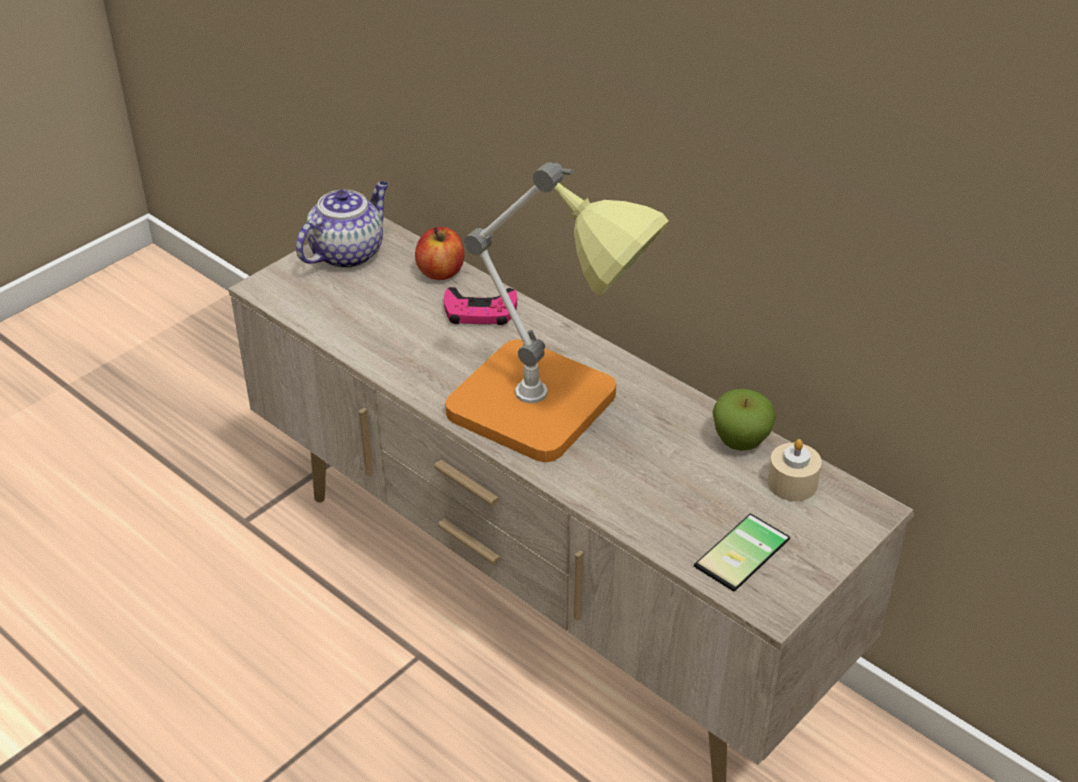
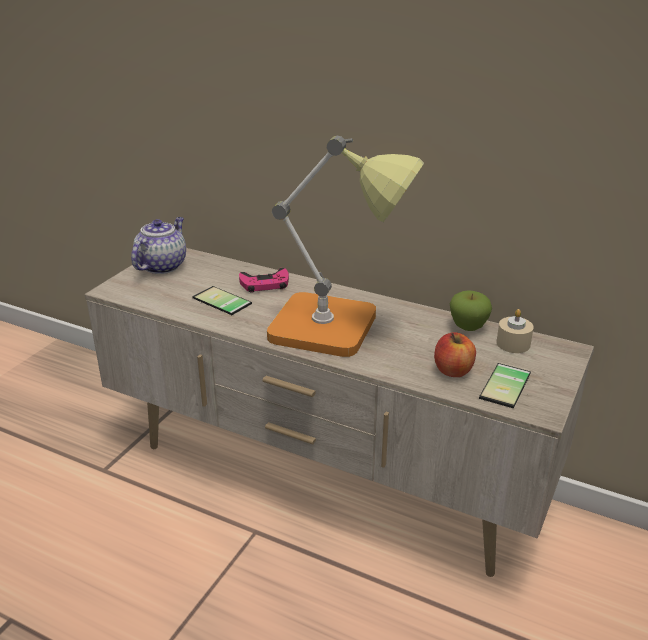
camera: 15 degrees left, 10 degrees down
apple [415,227,464,280] -> apple moved to [434,332,476,377]
none -> phone [192,286,252,315]

